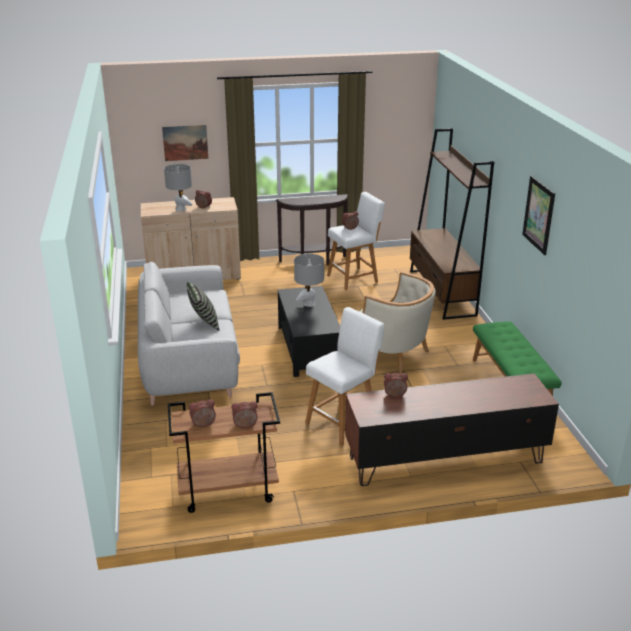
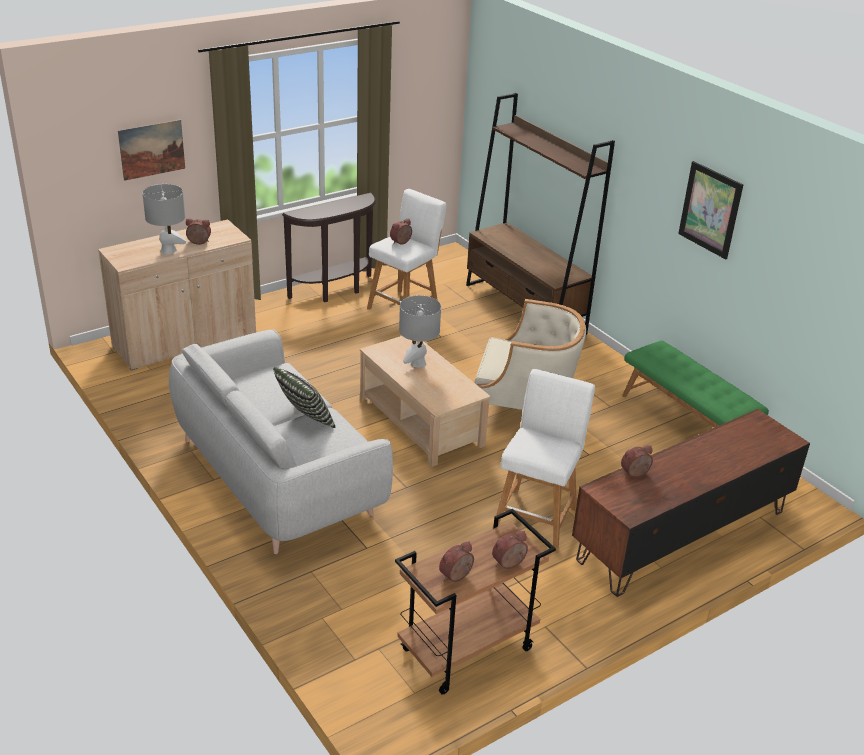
camera: 25 degrees left, 5 degrees up
black coffee table [277,286,340,377] -> beige coffee table [360,336,491,467]

